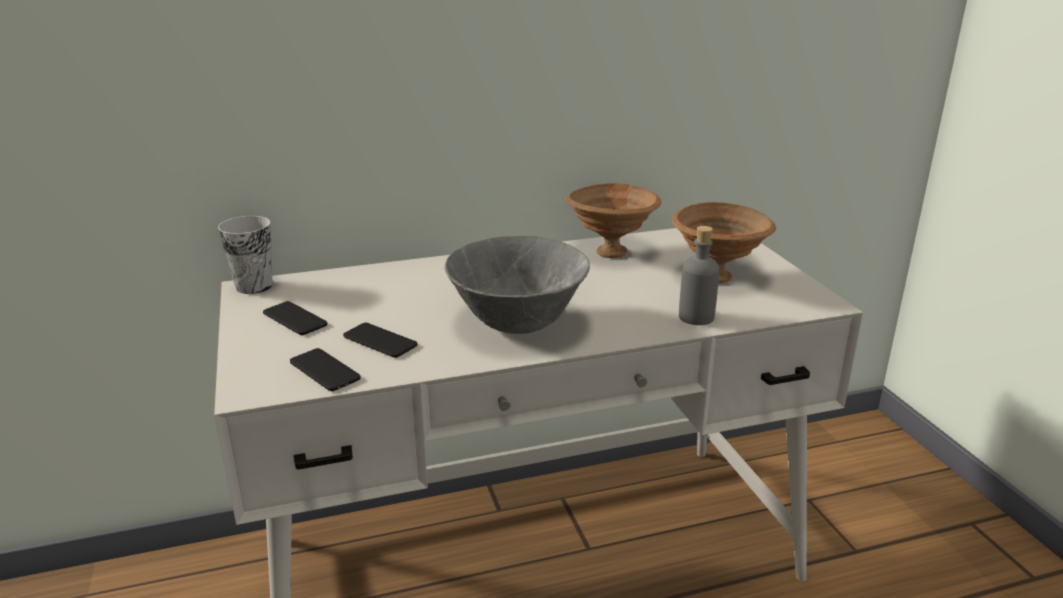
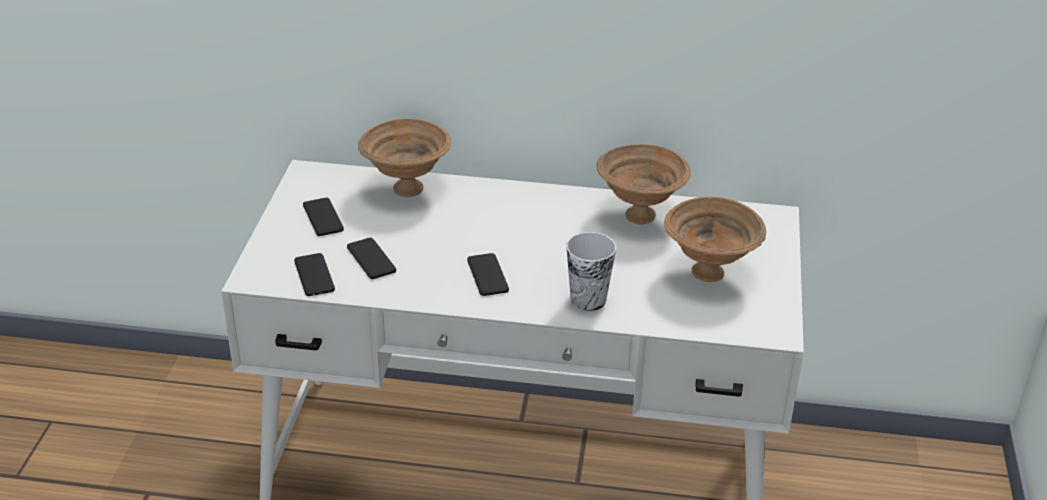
camera: 25 degrees right, 10 degrees up
cup [218,216,273,294] -> cup moved to [566,232,616,311]
grey bowl [445,236,590,334] -> phone [467,253,509,296]
grey bottle [679,226,720,325] -> none
none -> brown bowl [358,119,451,197]

